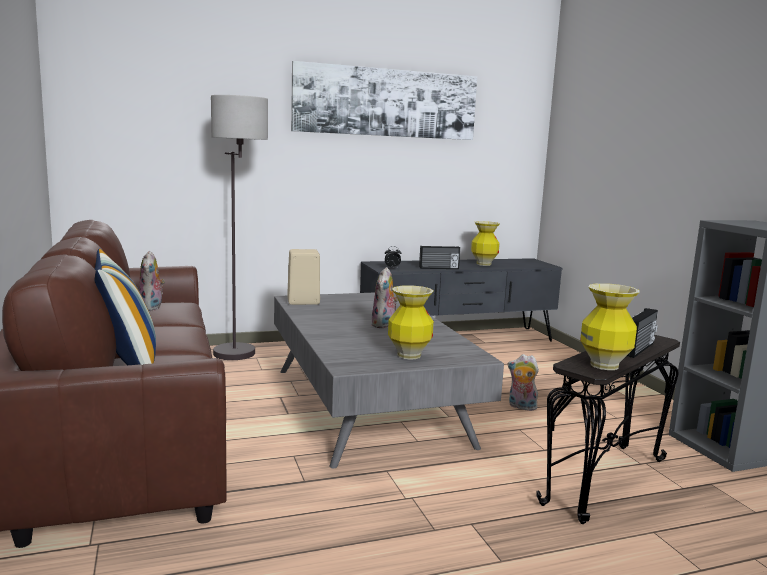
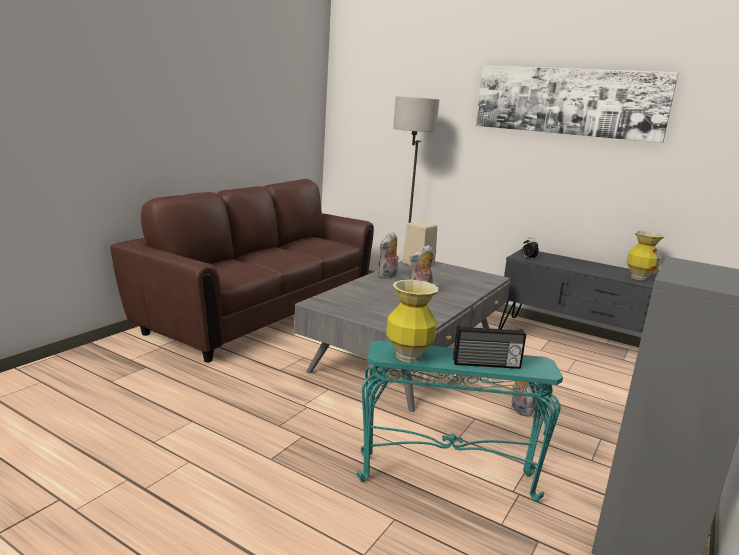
camera: 50 degrees right, 5 degrees up
pillow [94,249,156,365] -> none
plush toy [139,251,165,311] -> plush toy moved to [378,232,399,279]
vase [388,285,434,360] -> none
radio [419,246,460,269] -> none
black side table [536,335,680,524] -> turquoise side table [356,340,563,502]

